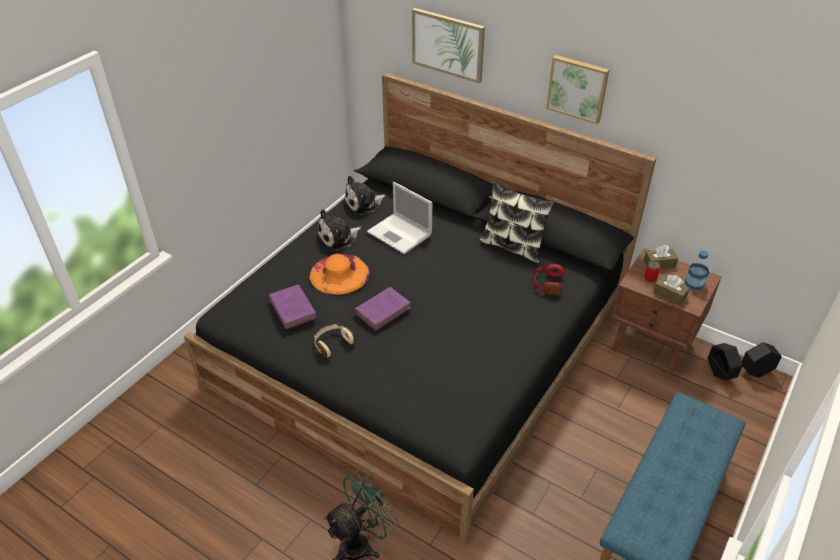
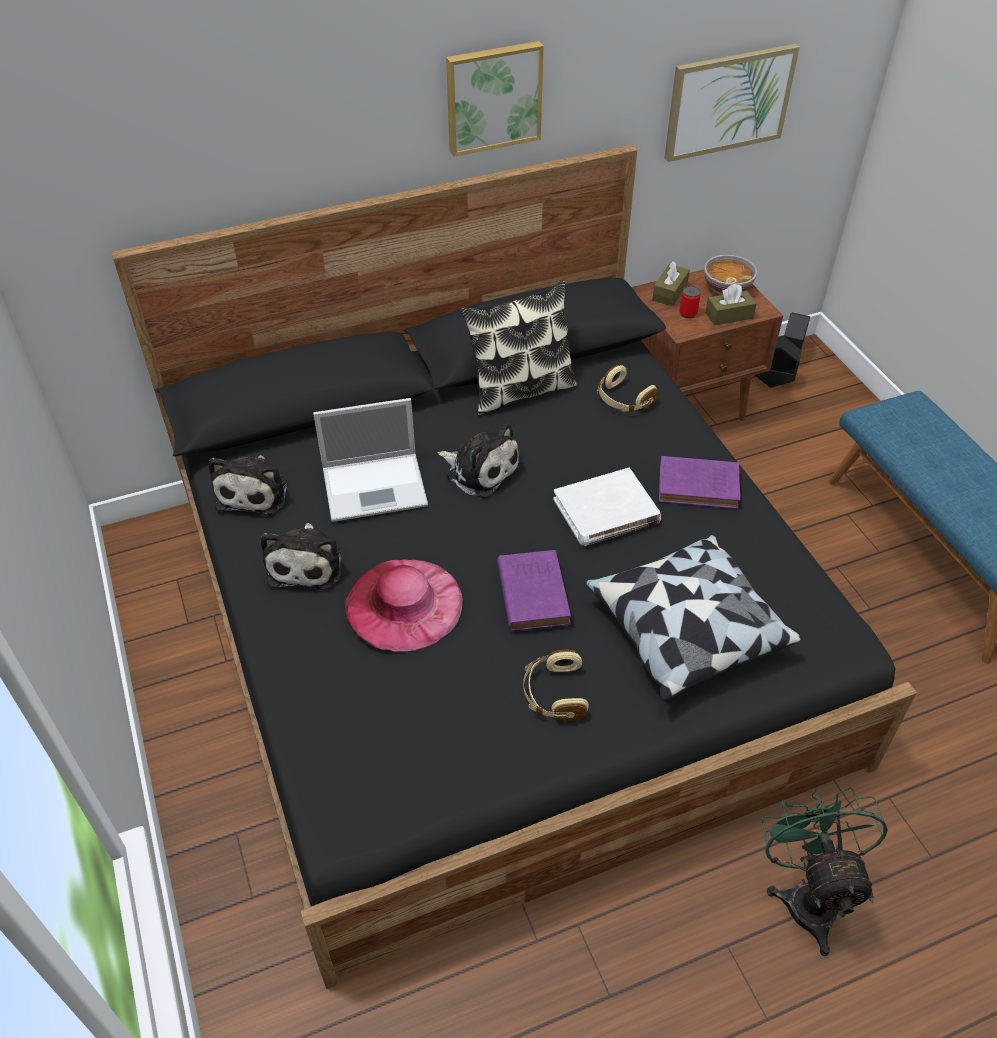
camera: 55 degrees left, 5 degrees up
purple book [269,285,317,329] -> purple book moved to [659,456,740,509]
orange hat [309,253,370,295] -> pink hat [346,559,463,652]
picture [412,8,485,83] -> picture moved to [664,44,800,162]
red headphones [533,264,564,295] -> beige headphones [597,365,658,412]
bottle [685,251,709,290] -> bowl [704,255,757,295]
none -> plush toy [438,422,521,499]
none -> white book [553,468,661,546]
none -> pillow [585,534,802,701]

